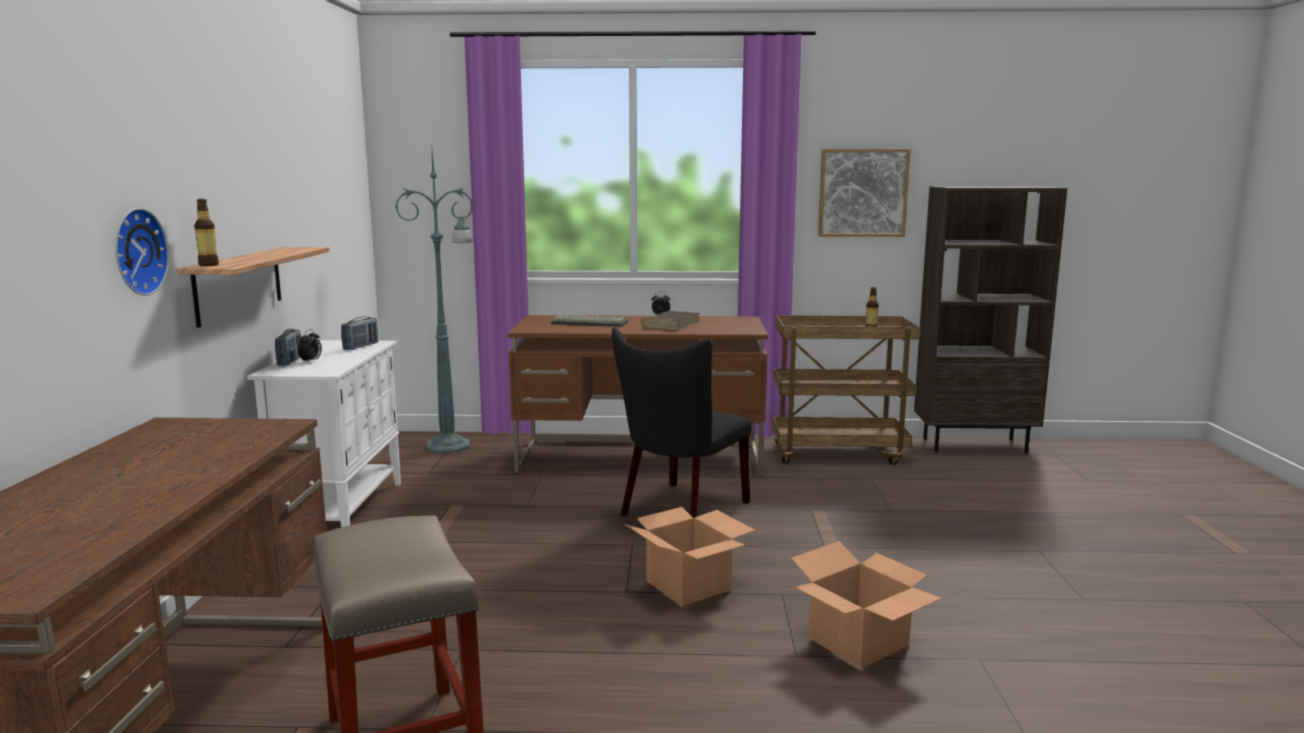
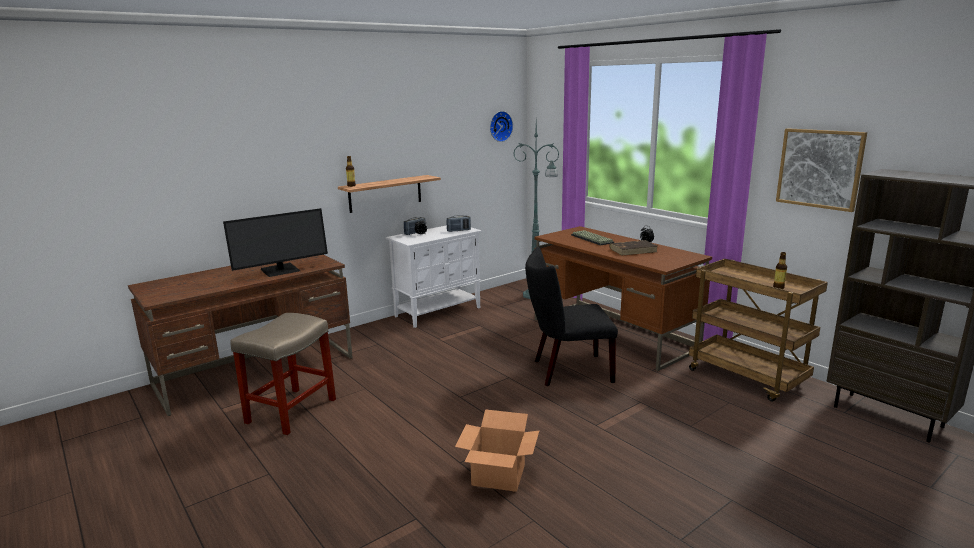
camera: 50 degrees right, 5 degrees up
wall clock [115,208,169,296] -> wall clock moved to [490,111,513,142]
cardboard box [624,507,755,606] -> none
none -> monitor [223,208,328,277]

